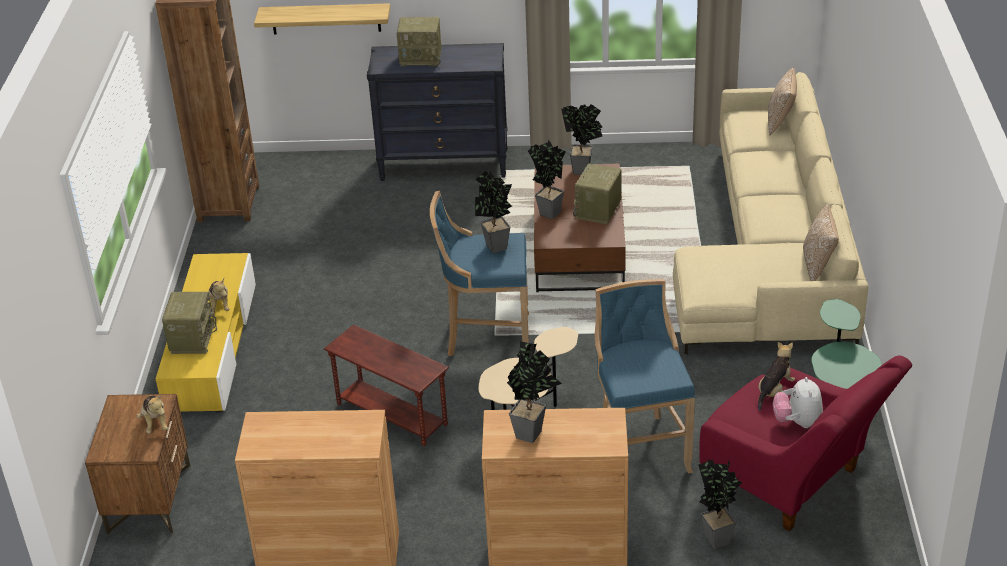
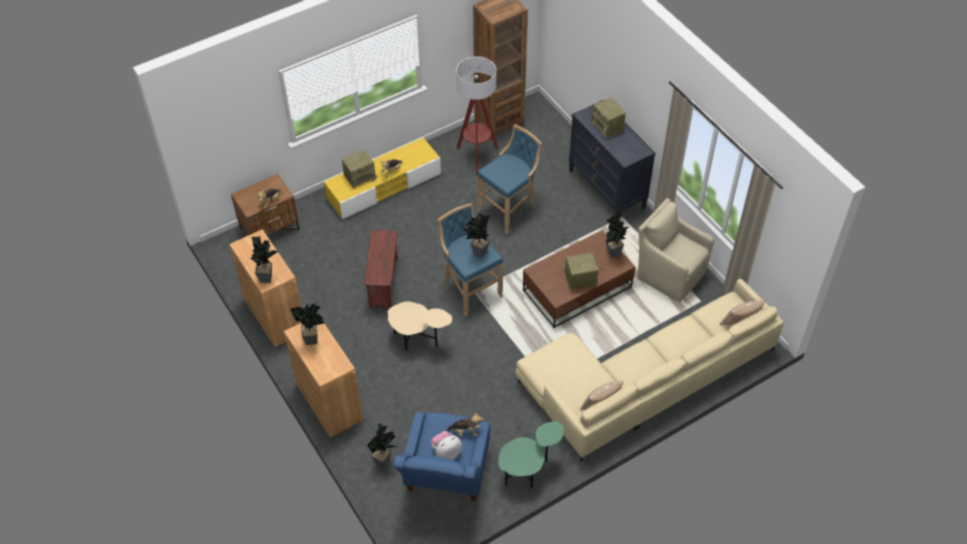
camera: 55 degrees right, 15 degrees up
shelf [254,3,390,35] -> none
potted plant [528,140,566,219] -> potted plant moved to [251,236,279,283]
blue stool [595,279,695,473] -> blue stool moved to [477,124,542,234]
red armchair [699,355,912,532] -> blue armchair [393,412,490,501]
none -> floor lamp [456,56,498,175]
none -> beige armchair [637,198,714,302]

